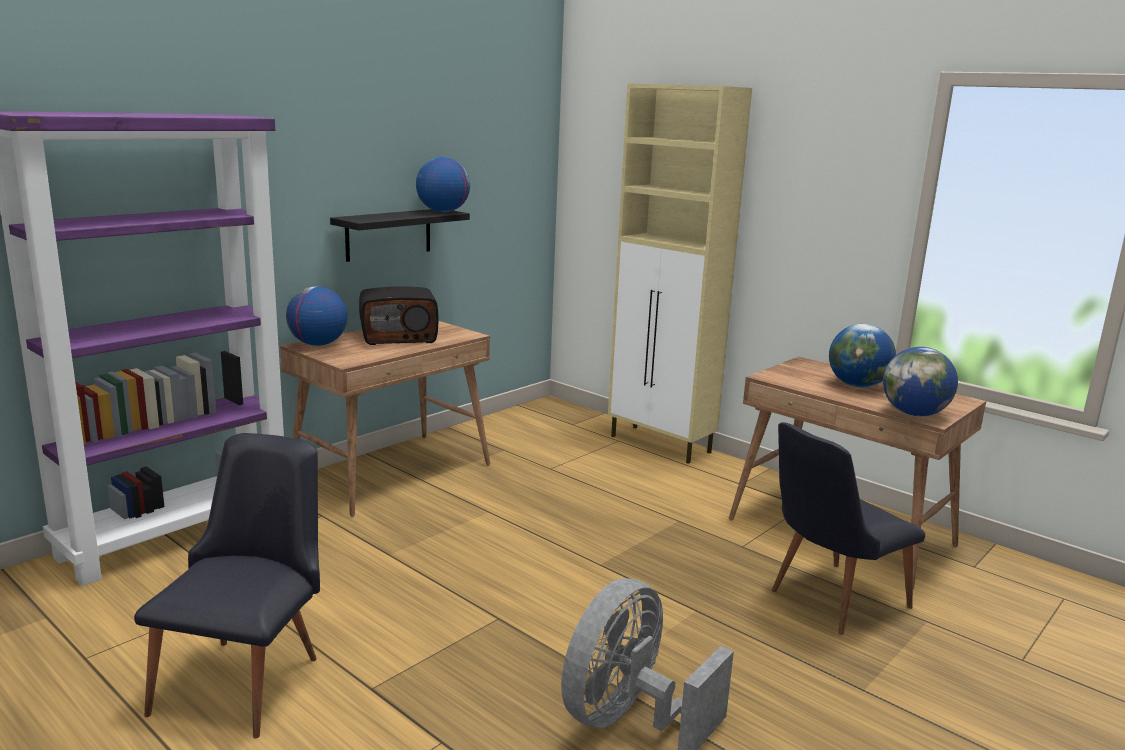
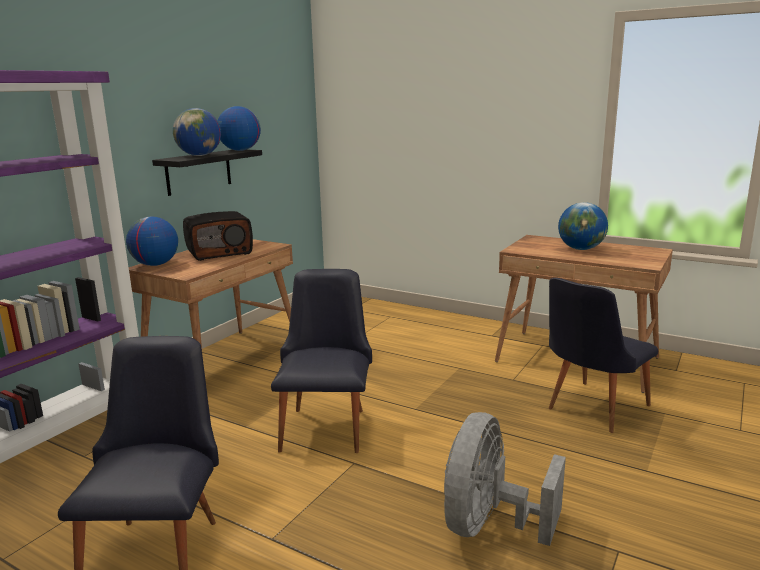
camera: 10 degrees left, 0 degrees up
beige cabinet [608,83,752,464] -> none
globe [883,347,958,416] -> globe moved to [173,108,221,156]
none -> black chair [271,269,372,453]

